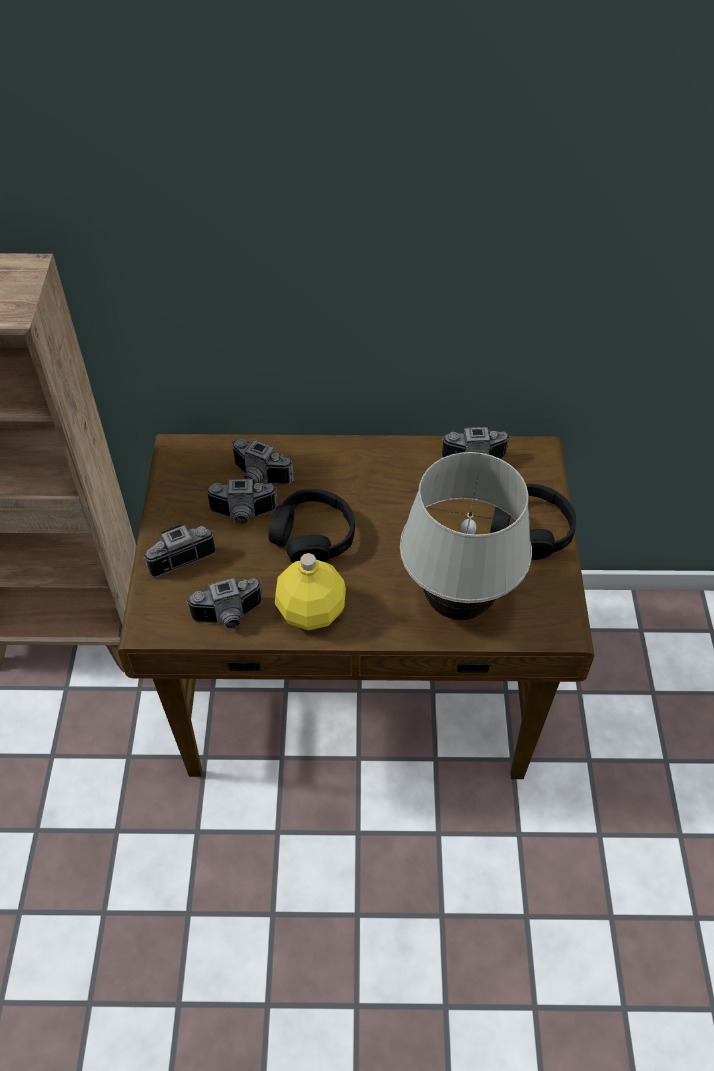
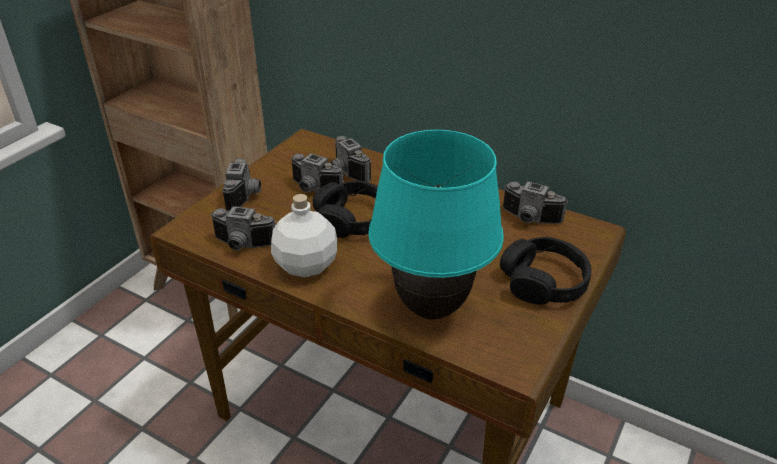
camera: 30 degrees right, 15 degrees down
camera [144,524,216,578] -> camera turned 90 degrees clockwise [222,158,261,211]
yellow bottle [275,553,346,630] -> white bottle [271,194,337,277]
white table lamp [400,452,532,620] -> turquoise table lamp [368,130,504,319]

